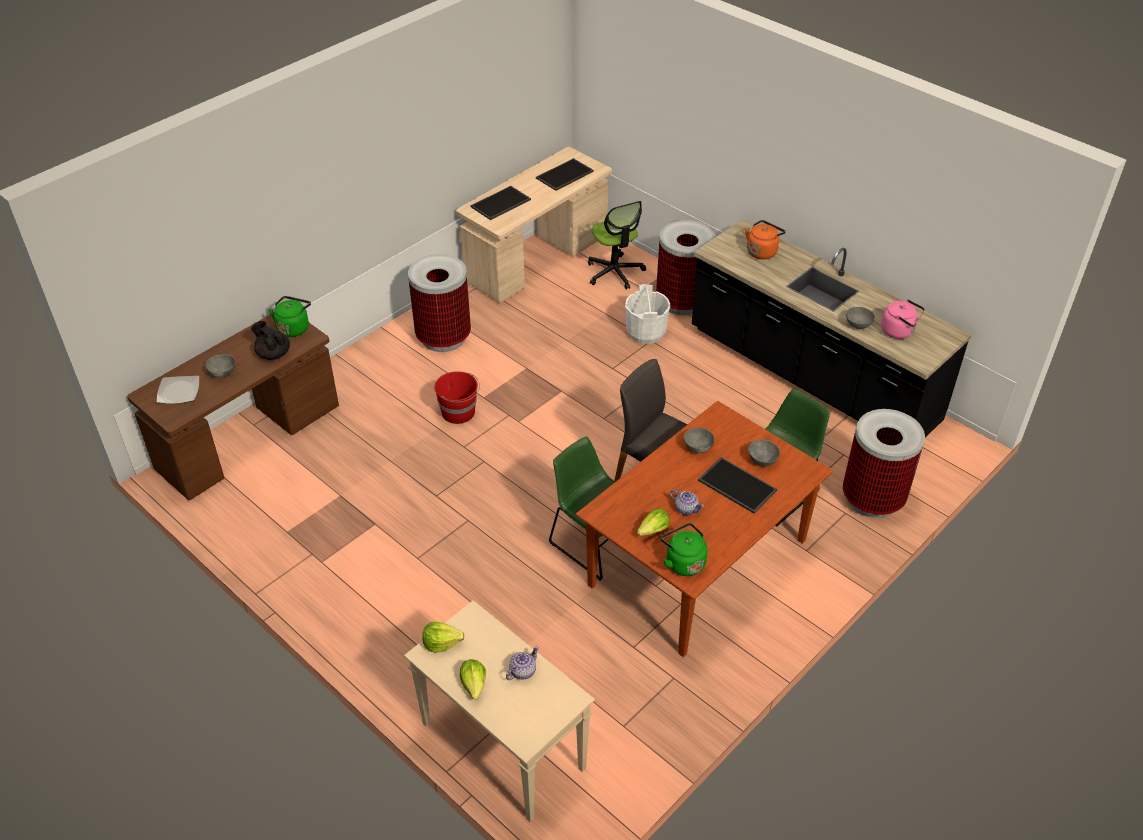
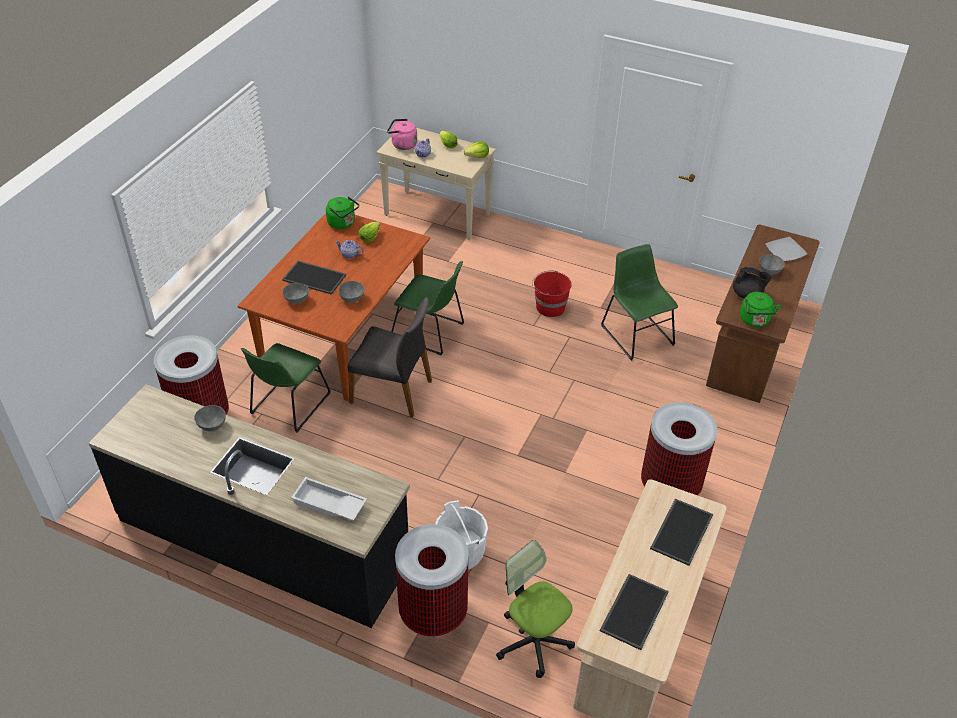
camera: 160 degrees right, 0 degrees up
red bucket [434,371,480,424] -> red bucket moved to [532,270,572,317]
orange kettle [745,220,786,259] -> white tray [291,477,367,521]
pink kettle [881,299,925,339] -> pink kettle moved to [387,119,417,150]
none -> green chair [601,244,678,361]

